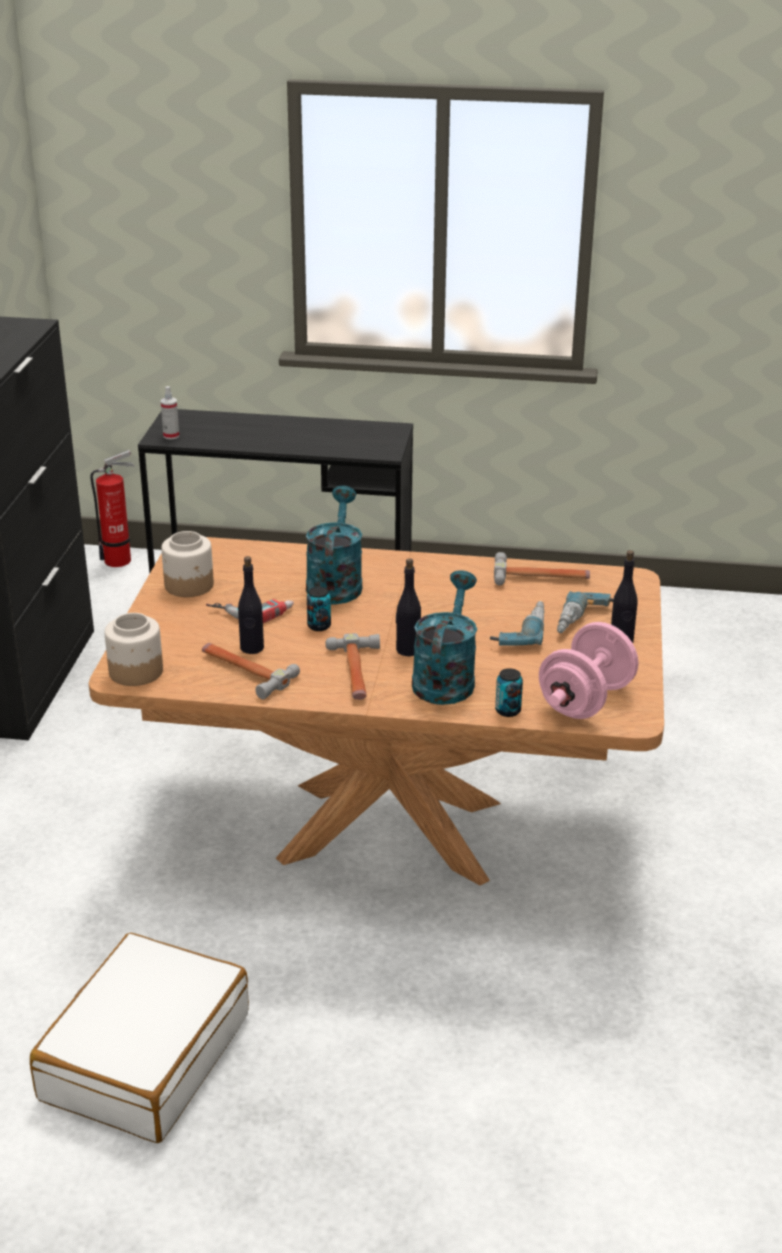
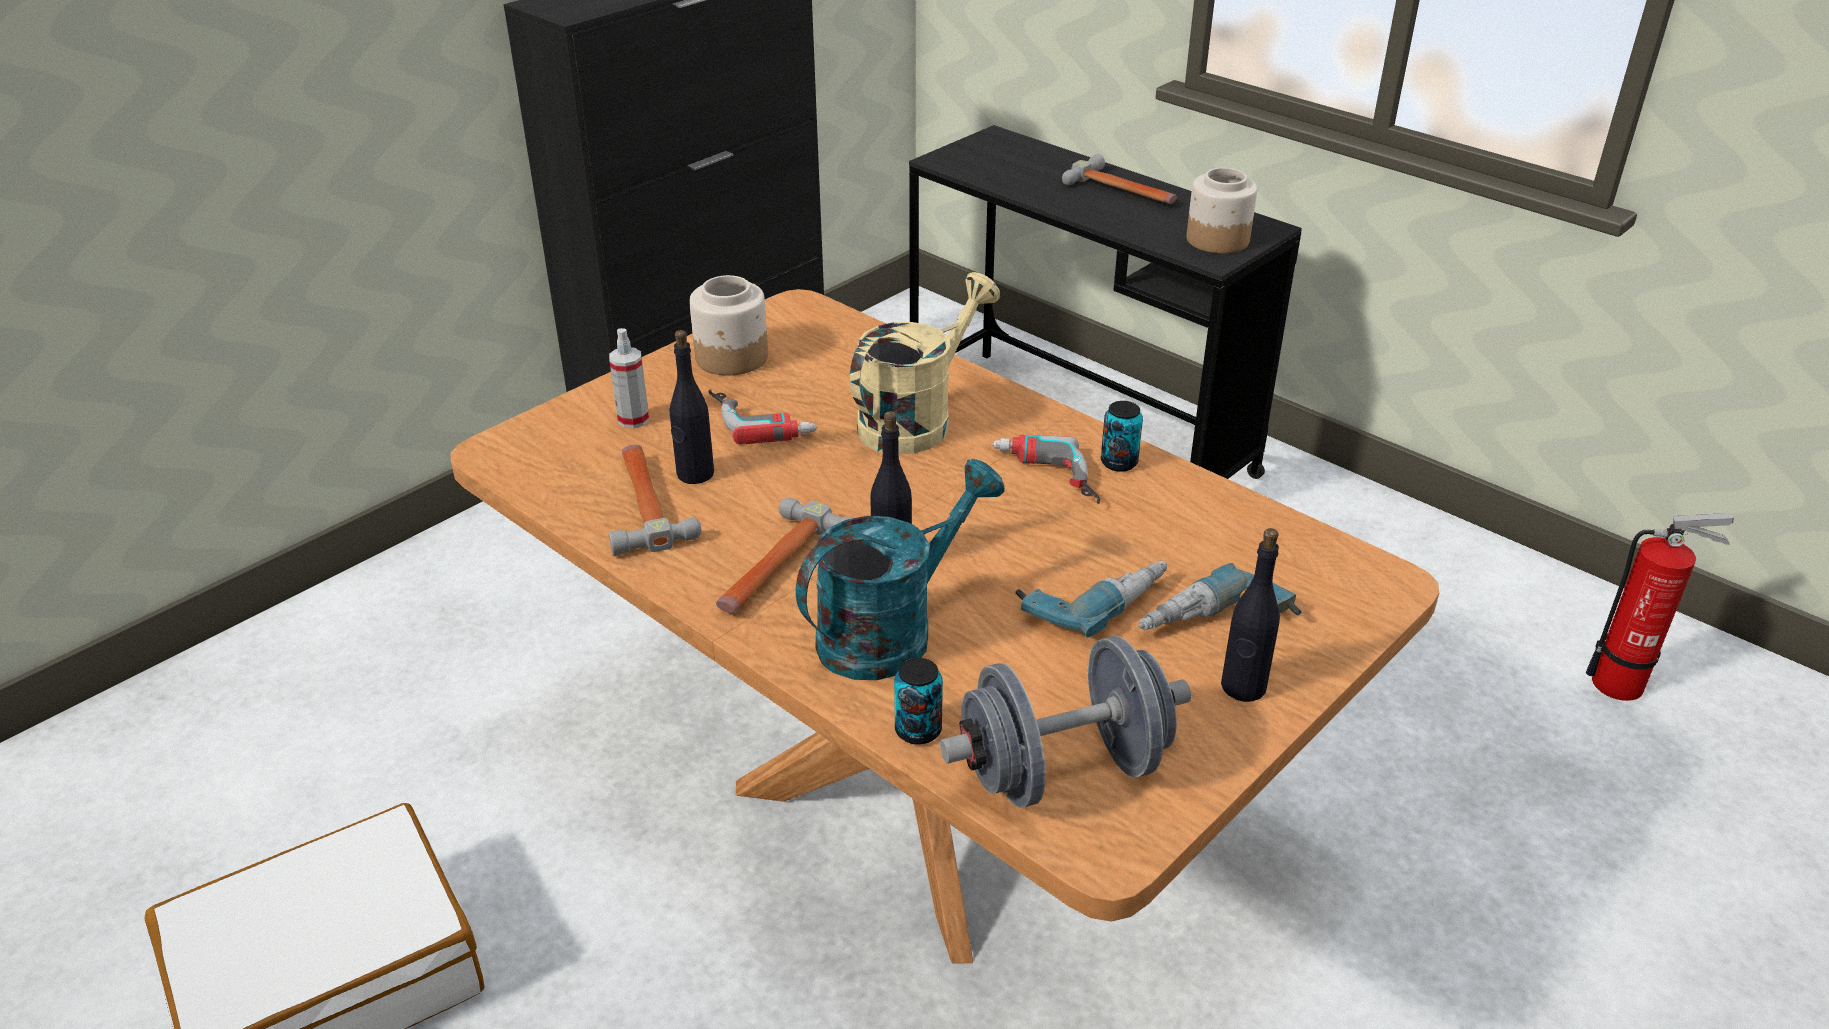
camera: 35 degrees right, 5 degrees up
fire extinguisher [90,450,135,567] -> fire extinguisher moved to [1586,513,1734,701]
jar [104,613,163,686] -> jar moved to [1187,168,1257,254]
spray bottle [161,386,179,440] -> spray bottle moved to [609,328,649,428]
turquoise watering can [306,486,362,605] -> beige watering can [850,272,1000,455]
can [307,587,331,631] -> can moved to [1101,401,1143,472]
hammer [494,552,590,585] -> hammer moved to [1062,154,1177,204]
pink dumbbell [539,622,639,719] -> grey dumbbell [940,636,1191,808]
none -> power drill [992,434,1100,504]

